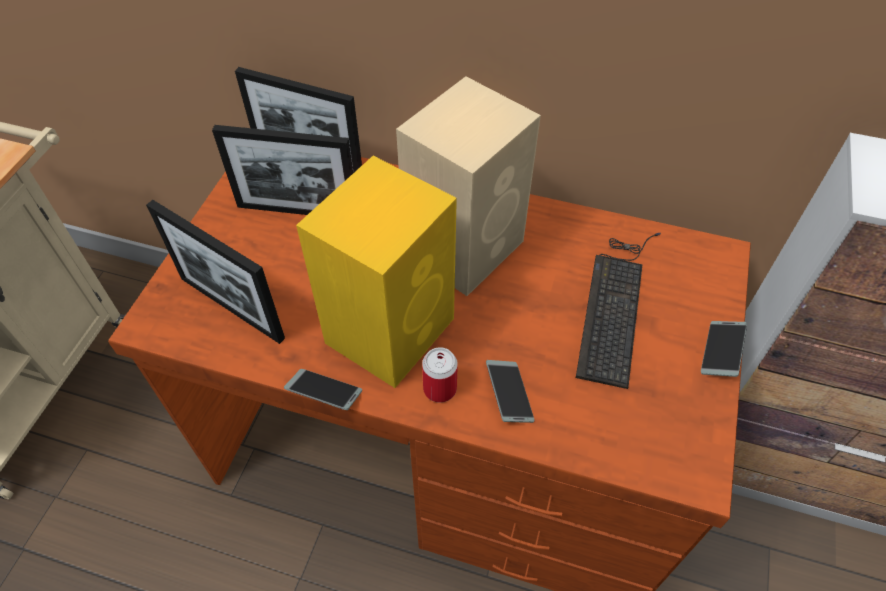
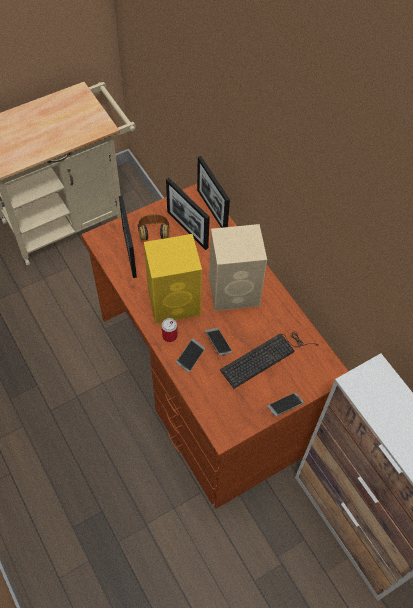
camera: 40 degrees right, 5 degrees up
phone [284,369,362,410] -> phone moved to [205,328,232,356]
none -> headphones [138,214,169,240]

